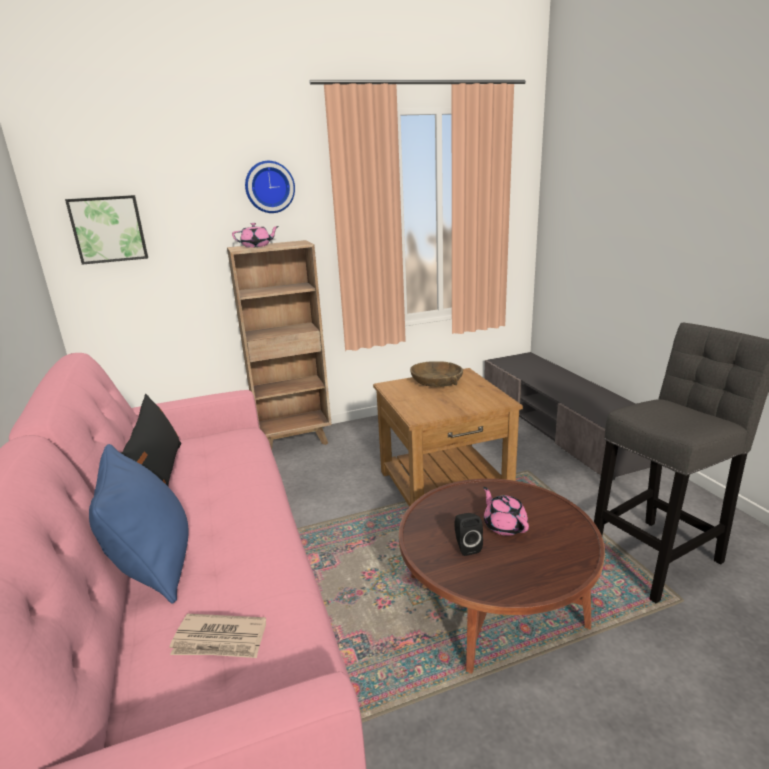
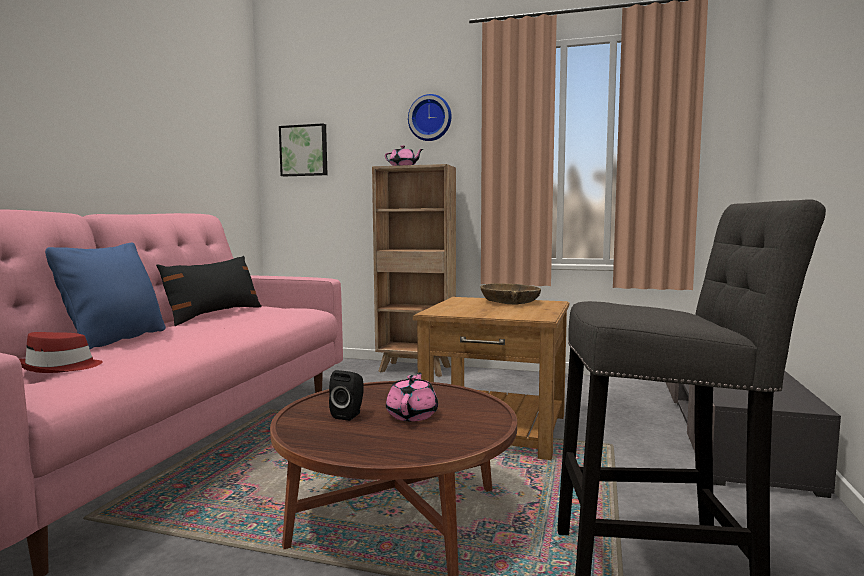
camera: 35 degrees right, 15 degrees down
newspaper [169,614,266,658] -> red hat [19,332,103,373]

